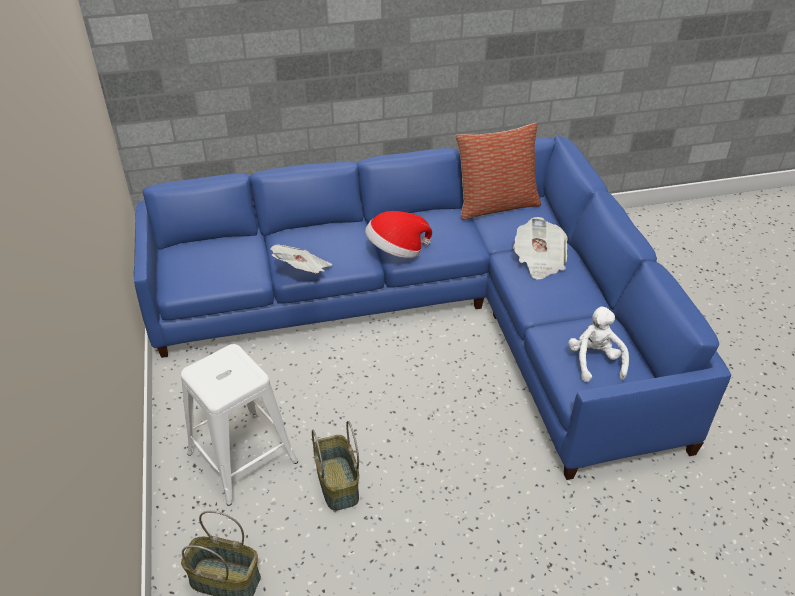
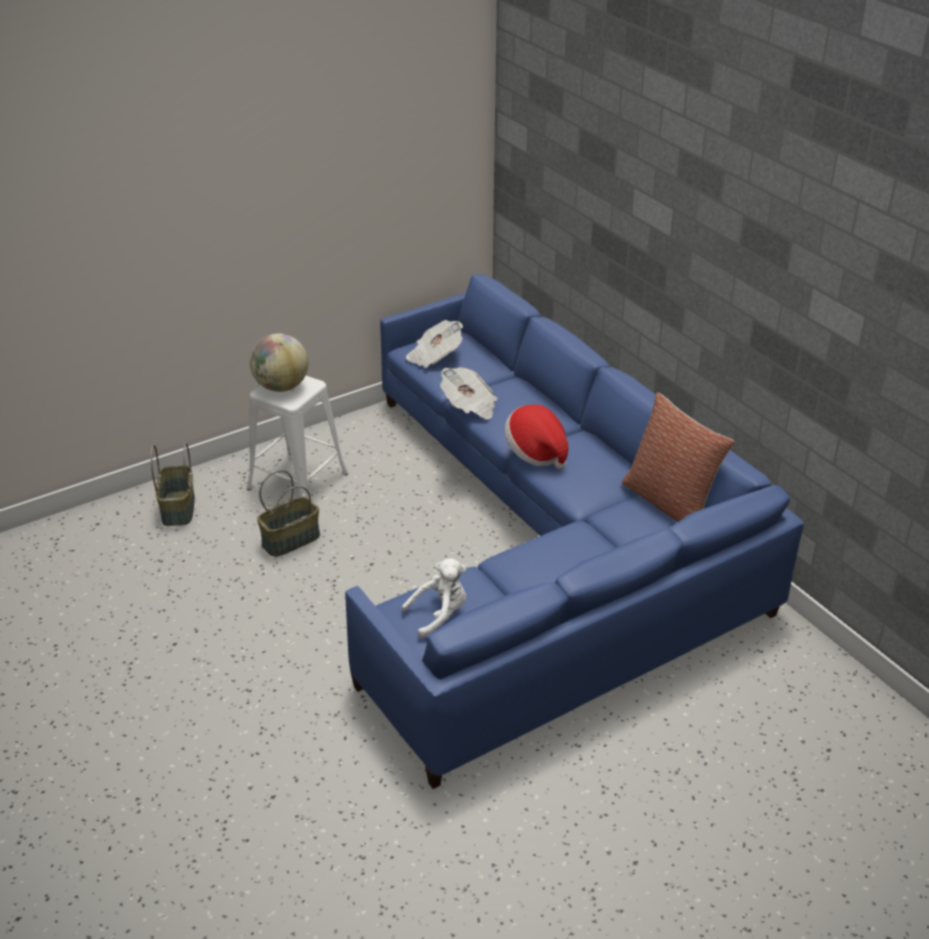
camera: 70 degrees right, 5 degrees down
newspaper [513,217,568,280] -> newspaper moved to [406,320,463,368]
none -> globe [250,334,308,392]

